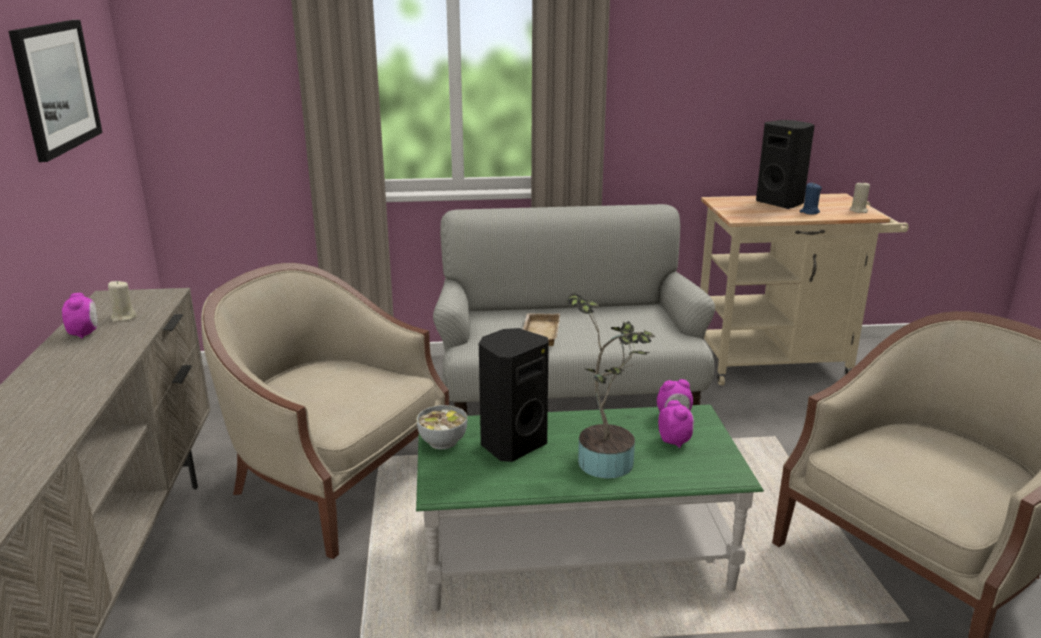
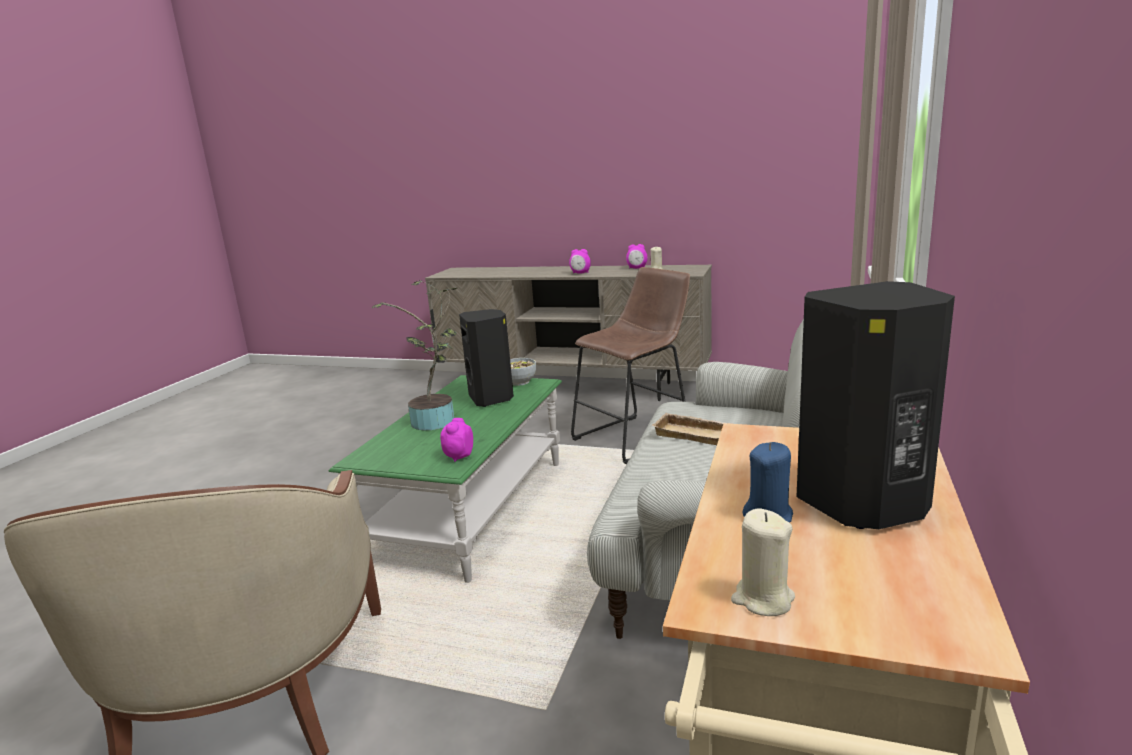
camera: 115 degrees right, 5 degrees down
picture [9,20,102,162] -> none
beige armchair [201,263,449,559] -> brown stool [571,267,690,464]
alarm clock [658,400,694,448] -> alarm clock moved to [569,249,591,274]

